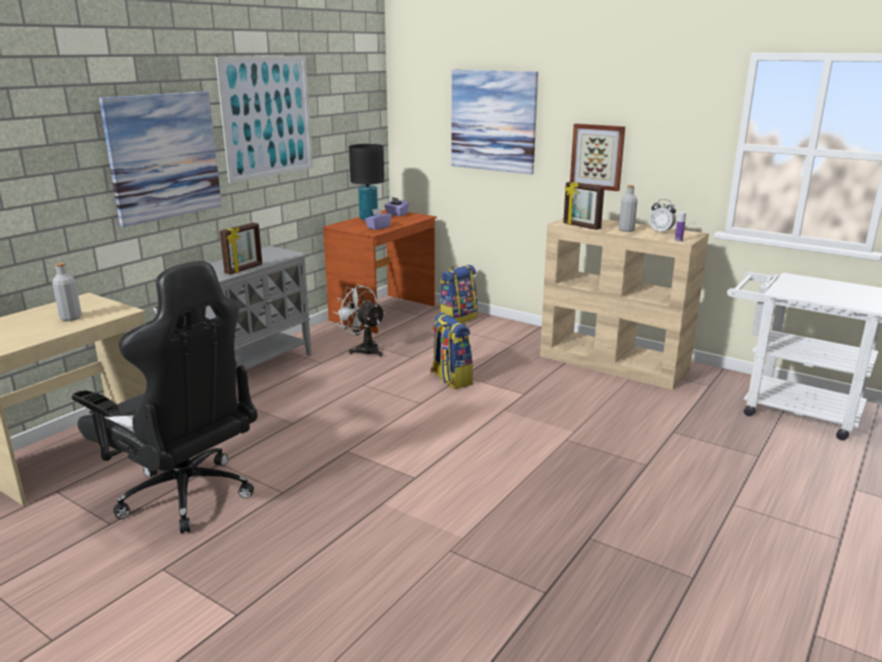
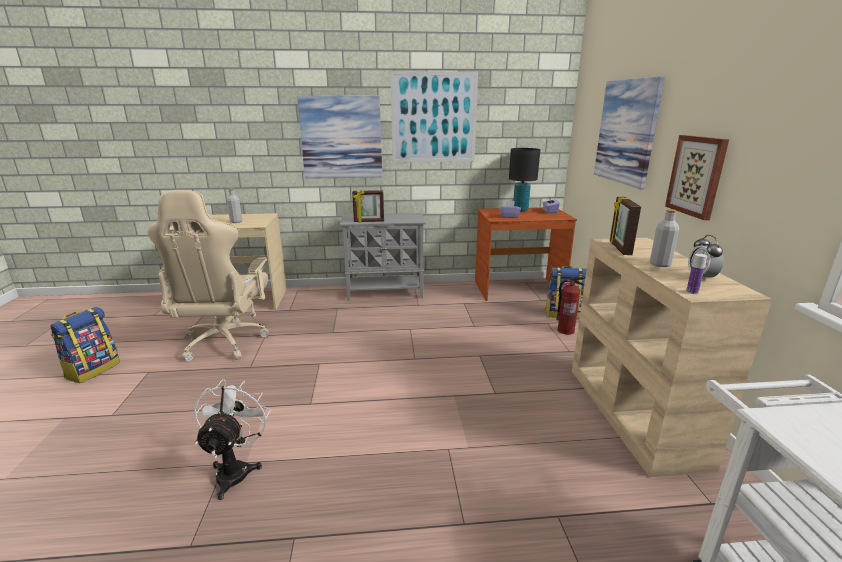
camera: 50 degrees right, 0 degrees up
black office chair [72,261,257,534] -> beige office chair [147,190,269,362]
white fan [333,284,385,357] -> white fan moved to [194,379,270,500]
backpack [430,313,473,389] -> backpack moved to [50,307,120,383]
none -> fire extinguisher [556,277,584,335]

